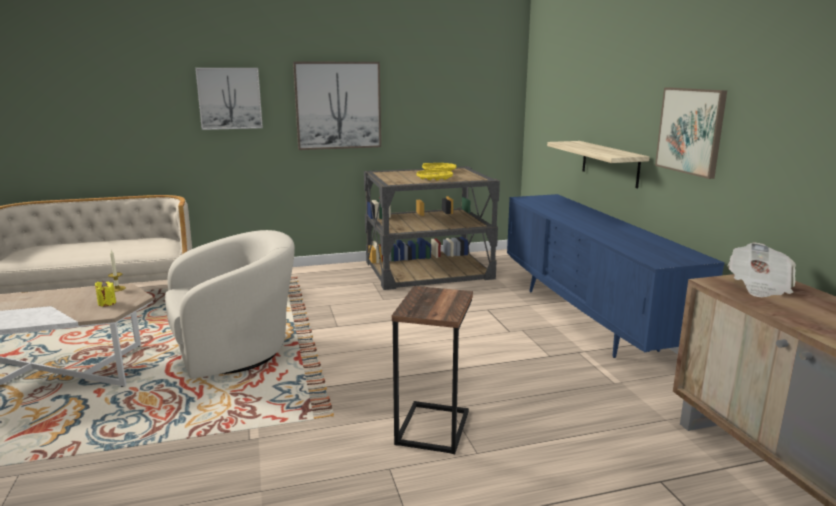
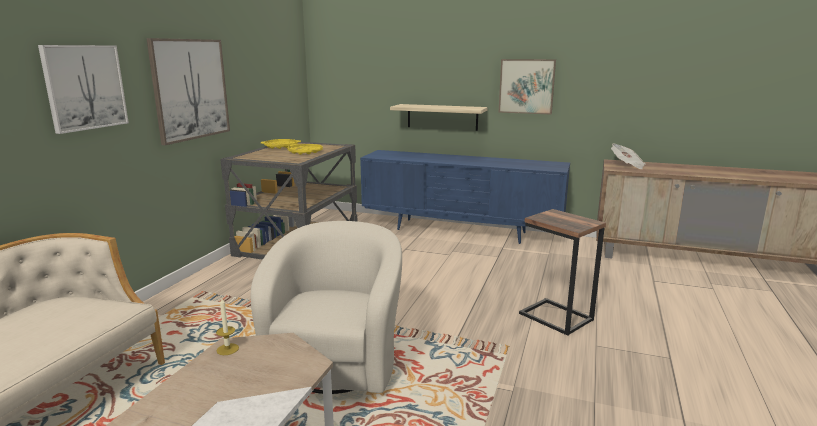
camera: 55 degrees left, 0 degrees up
yellow candle [95,281,116,307] -> none

